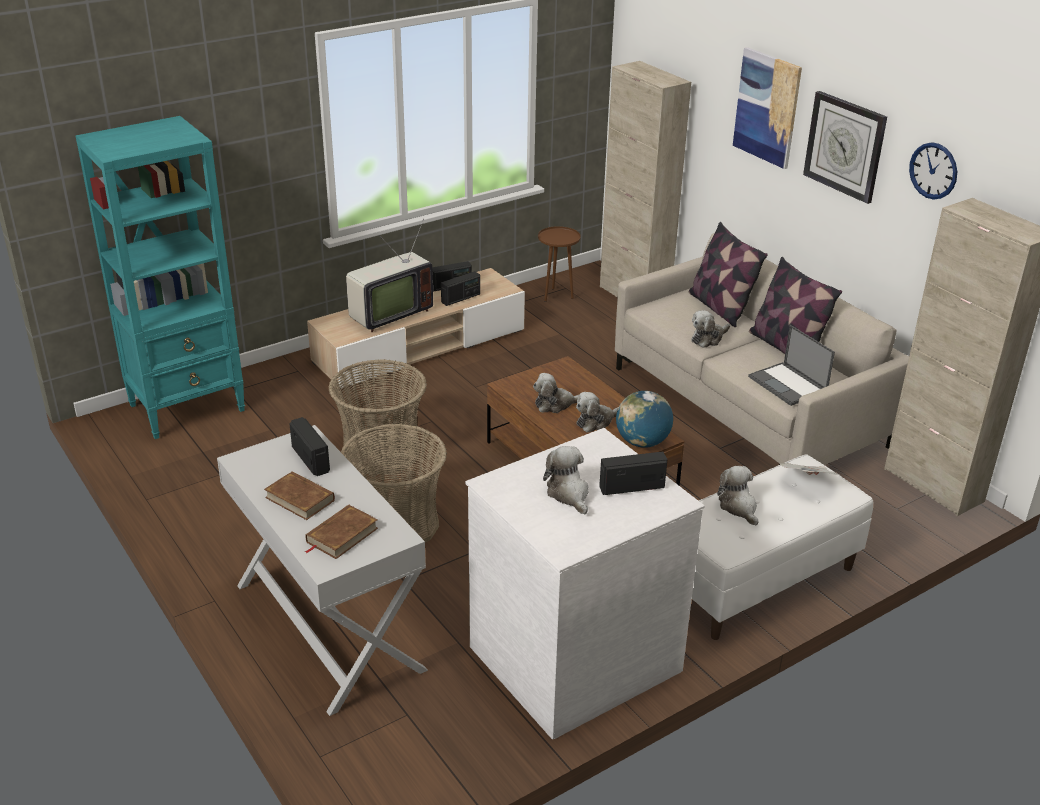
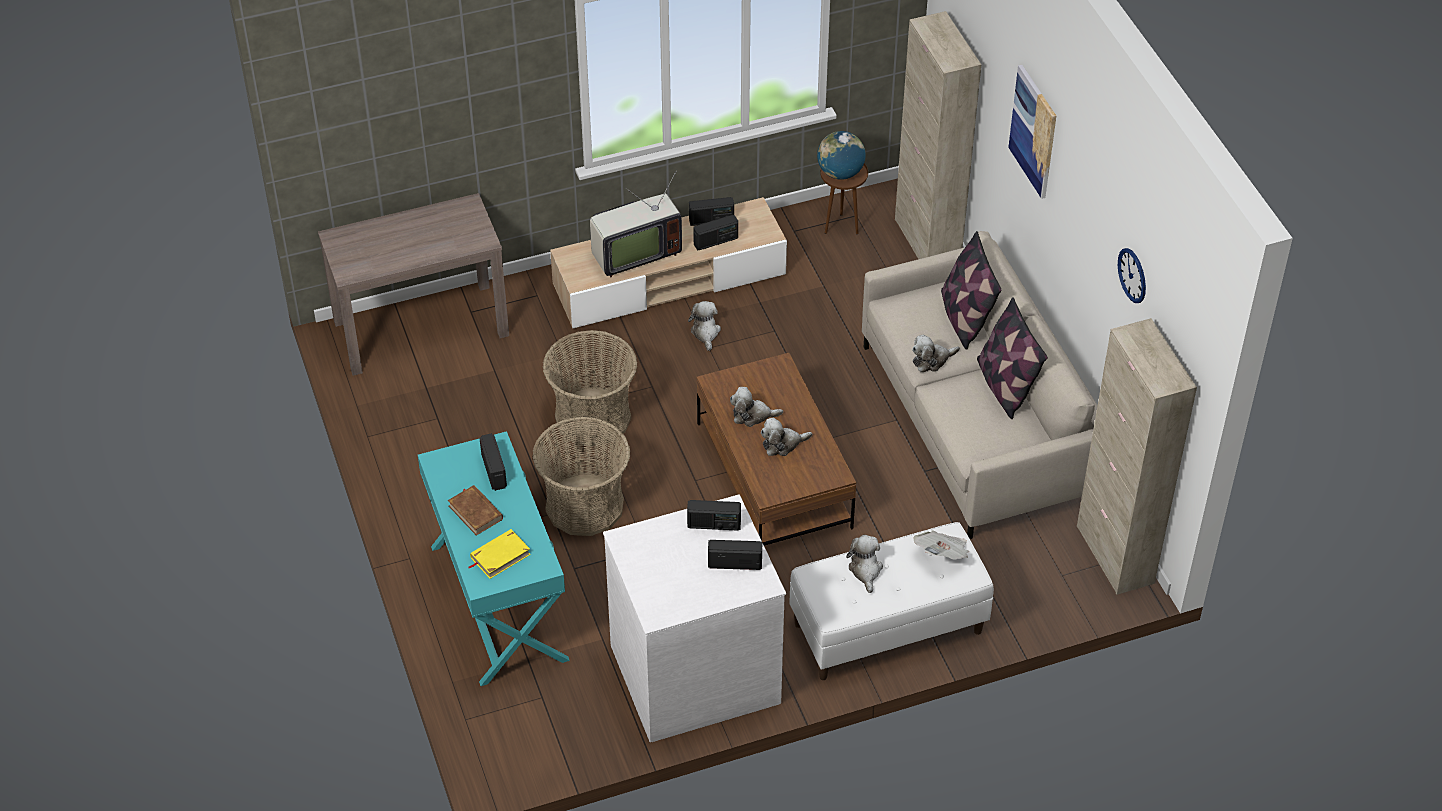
camera: 15 degrees right, 15 degrees up
turquoise bookcase [75,116,245,439] -> brown console table [318,193,509,376]
white console table [217,425,428,716] -> turquoise console table [418,431,570,686]
brown book [305,505,378,559] -> yellow book [468,529,531,579]
plush toy [543,446,589,514] -> plush toy moved to [688,301,721,351]
globe [616,391,673,448] -> globe moved to [817,131,866,180]
laptop [748,325,835,406] -> none
wall clock [803,91,887,204] -> none
none -> radio [687,500,741,531]

